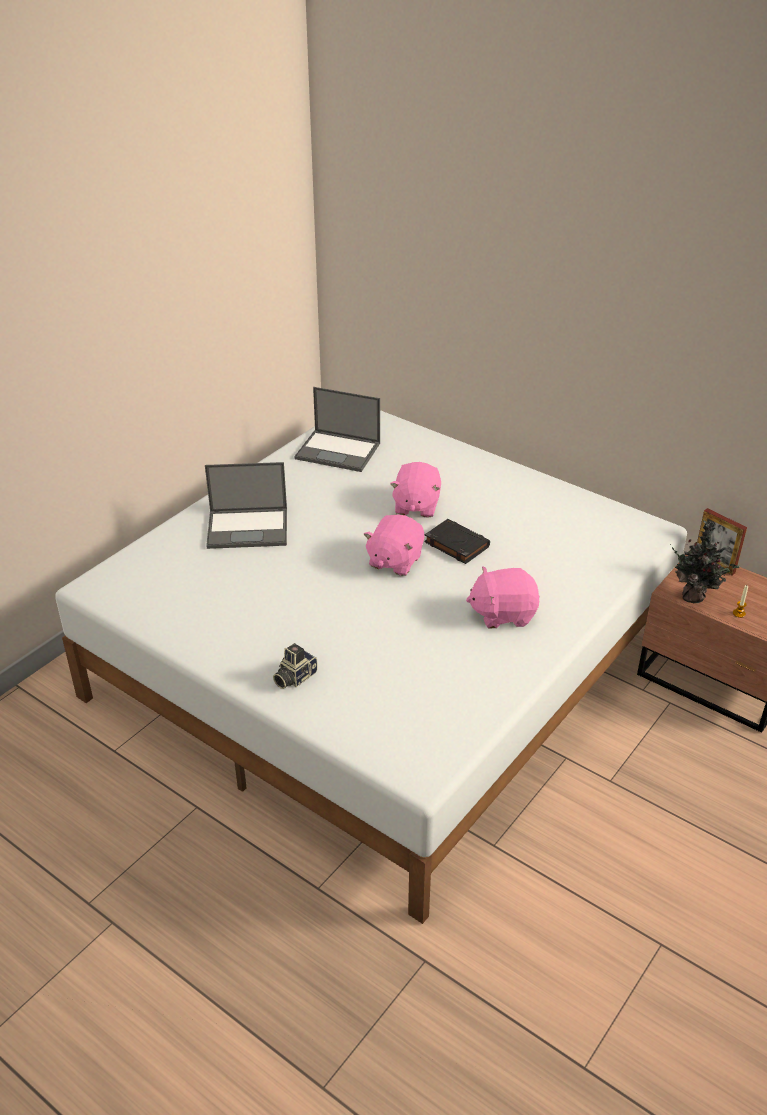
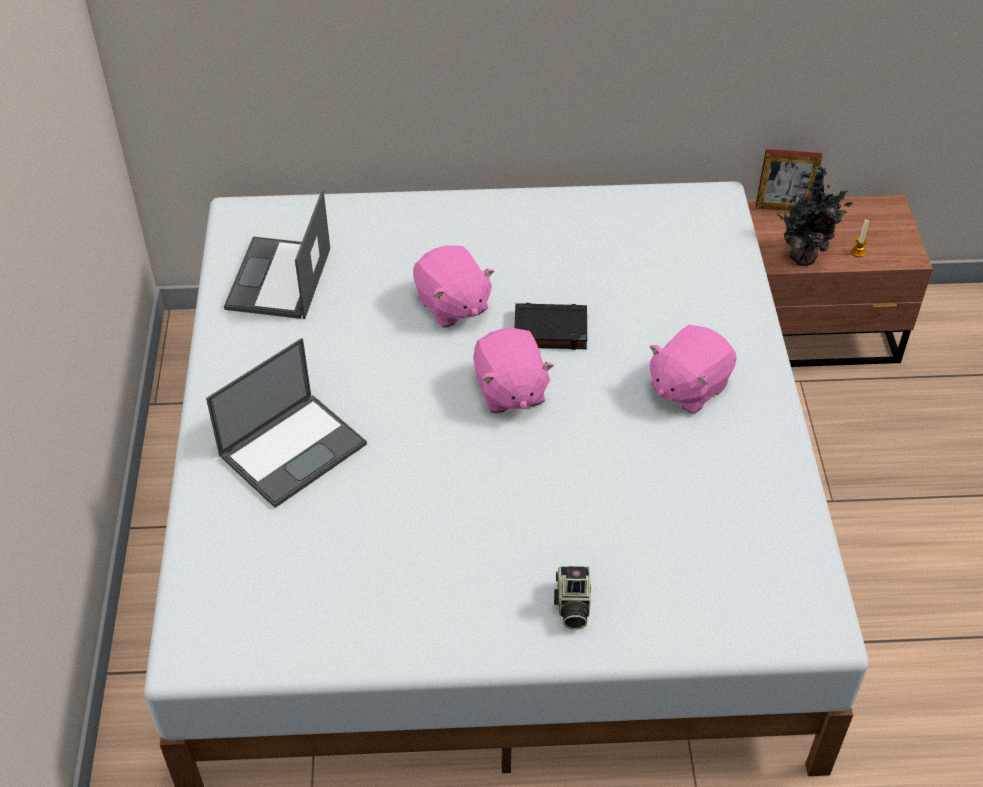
camera: 40 degrees left, 10 degrees up
laptop [295,387,380,472] -> laptop turned 120 degrees clockwise [224,190,330,319]

